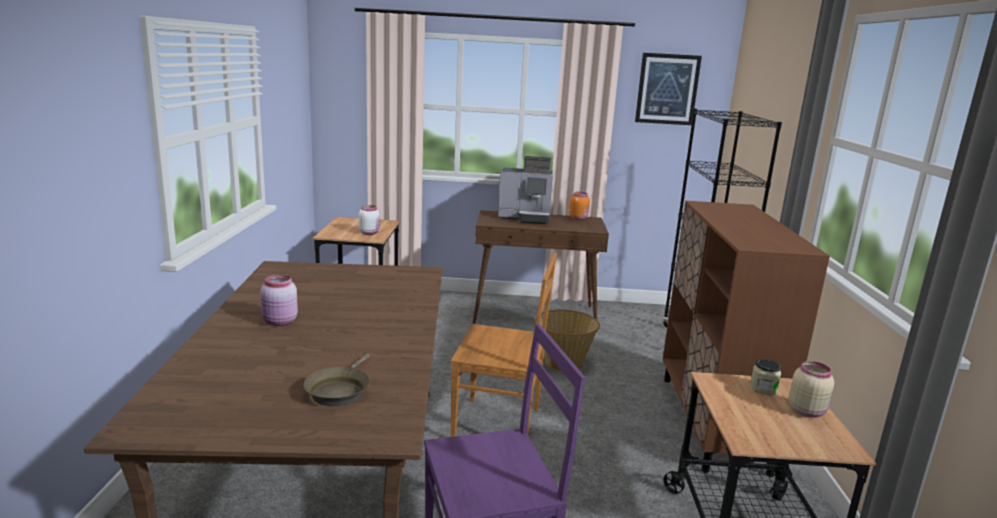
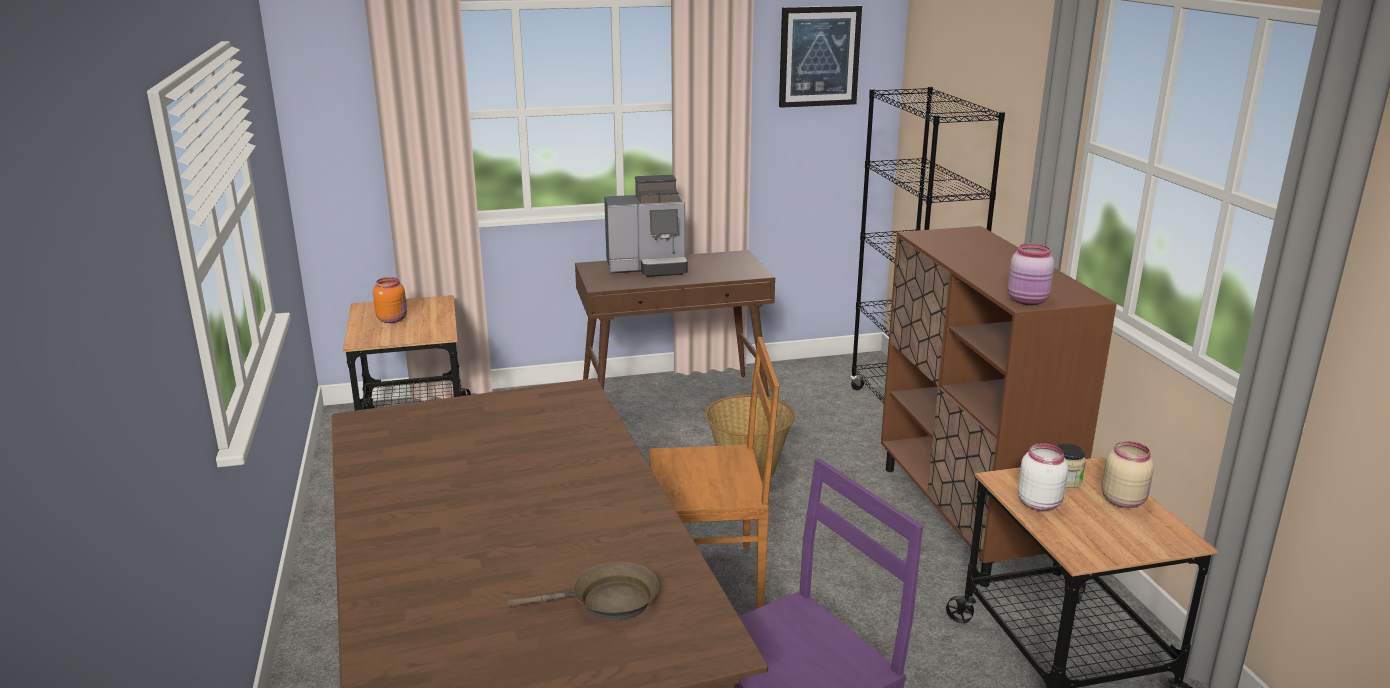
camera: 15 degrees left, 5 degrees up
pink jar [260,275,298,326] -> pink jar moved to [1008,243,1054,305]
brown frying pan [303,354,370,406] -> brown frying pan turned 90 degrees counterclockwise [508,562,659,621]
white jar [359,205,380,235] -> white jar moved to [1018,443,1068,511]
orange jar [569,192,590,220] -> orange jar moved to [373,277,407,323]

